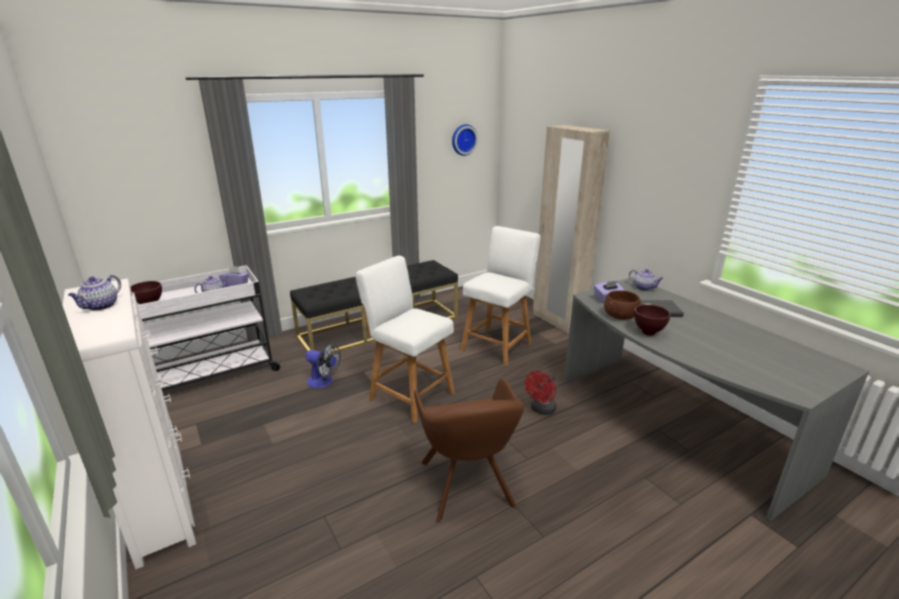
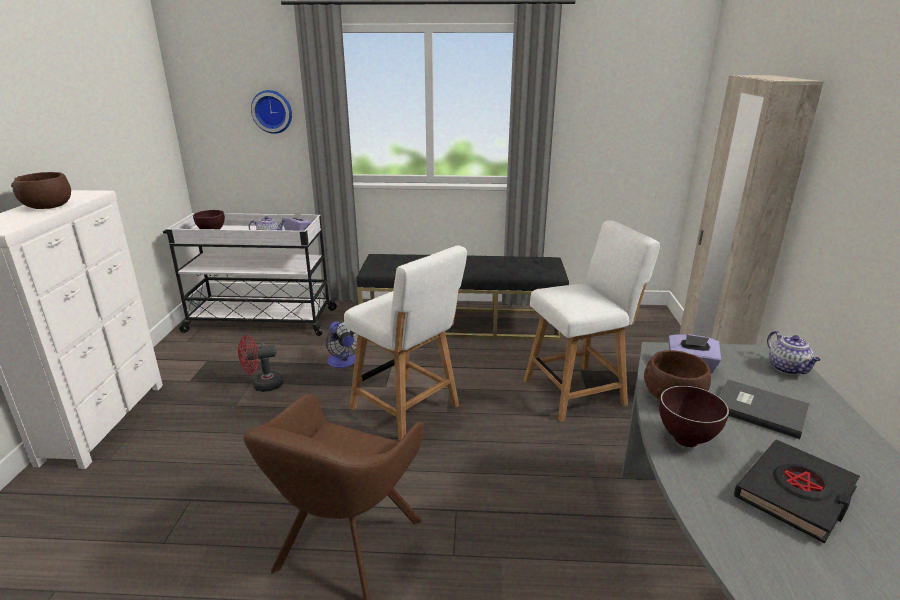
camera: 35 degrees right, 0 degrees up
teapot [68,275,121,311] -> brown bowl [11,172,71,209]
white chair [355,256,455,423] -> white chair turned 150 degrees clockwise [344,245,467,441]
wall clock [452,124,478,156] -> wall clock moved to [251,90,292,134]
red fan [525,371,556,415] -> red fan moved to [238,335,283,392]
none -> black book [734,440,860,543]

